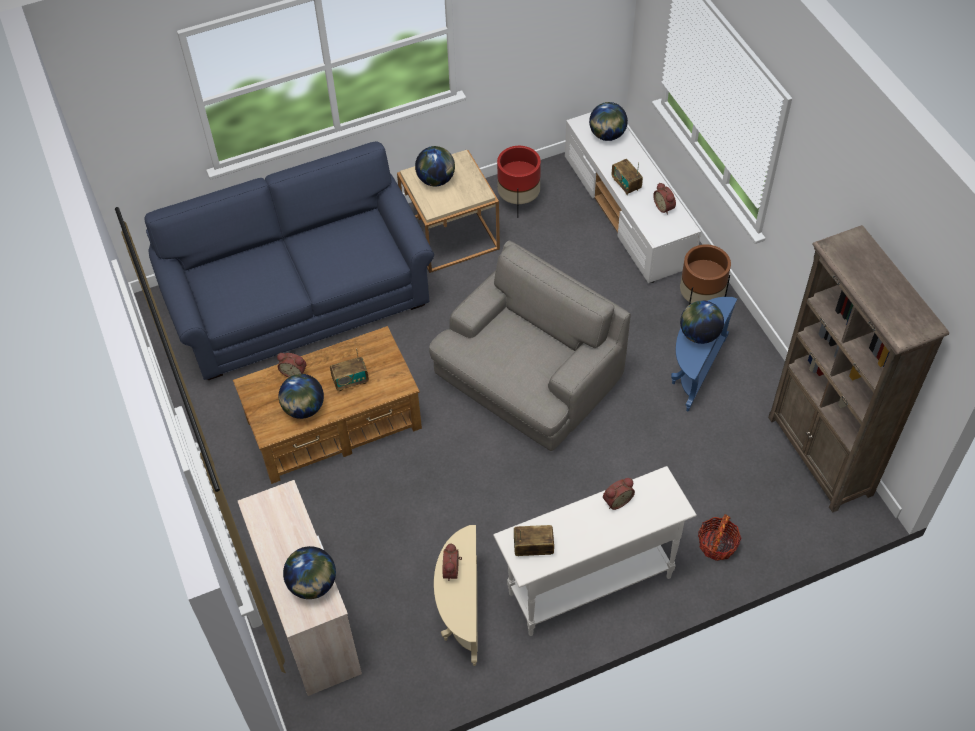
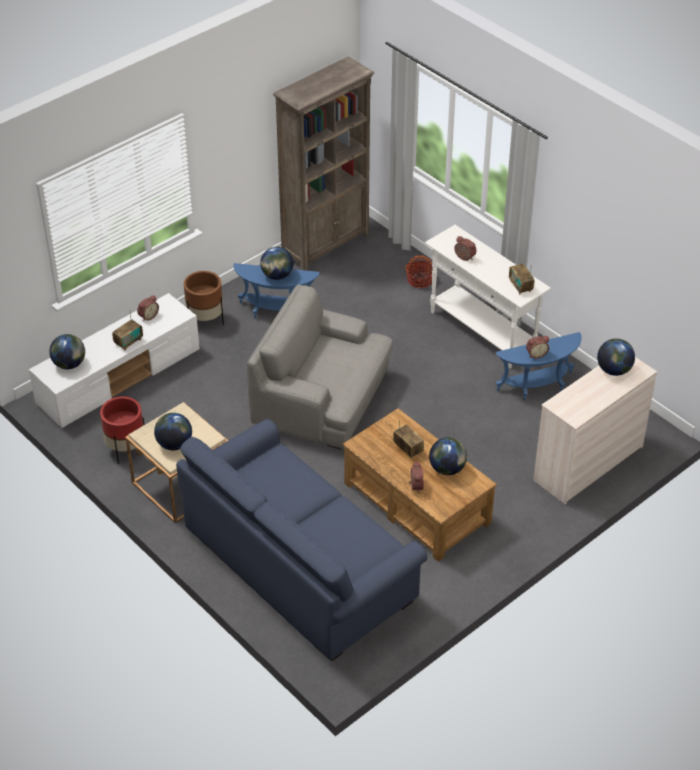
camera: 110 degrees left, 10 degrees down
beige side table [434,525,477,666] -> blue side table [495,332,582,401]

